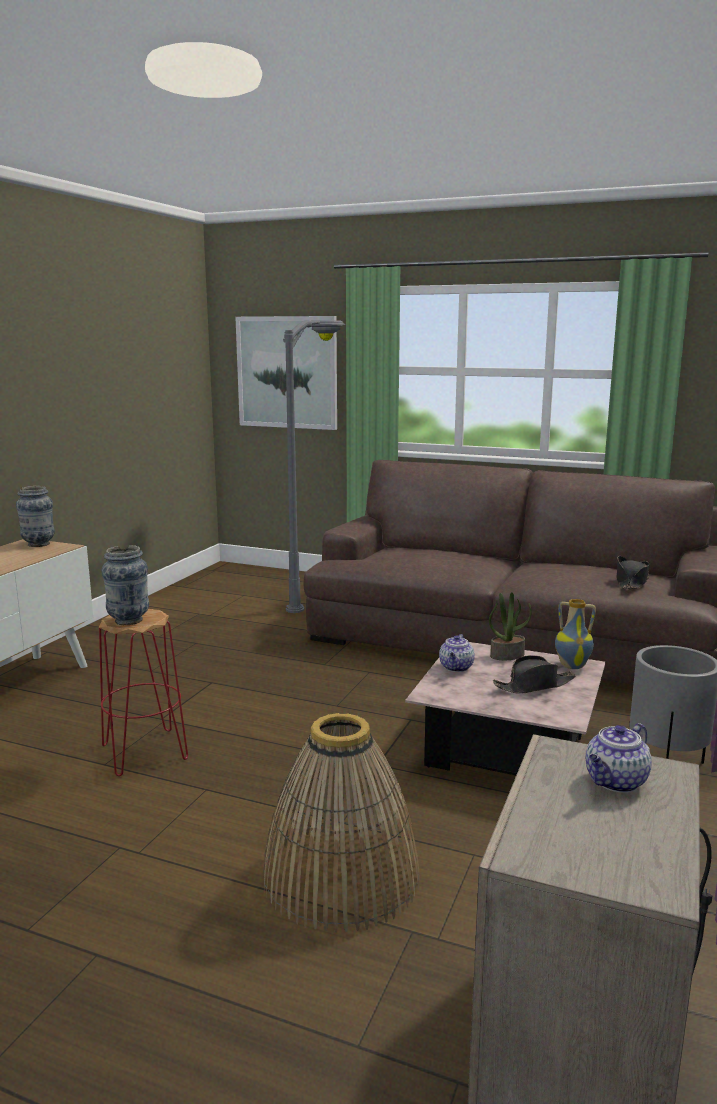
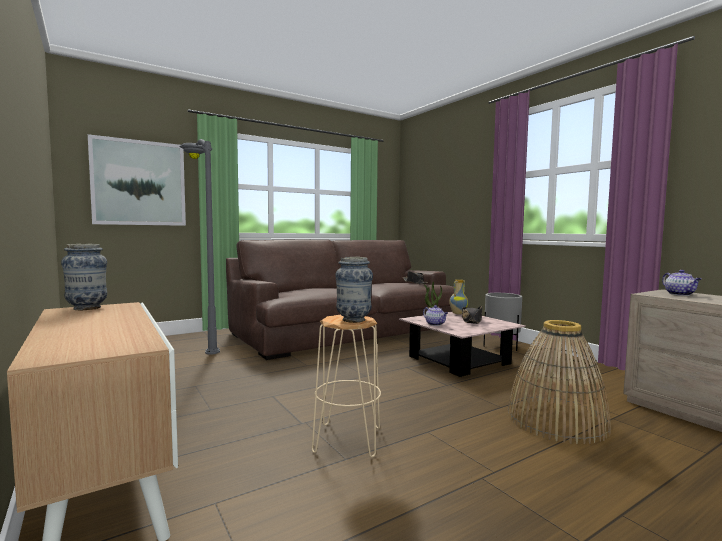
camera: 55 degrees left, 10 degrees down
red stool [99,609,188,776] -> beige stool [312,315,381,457]

